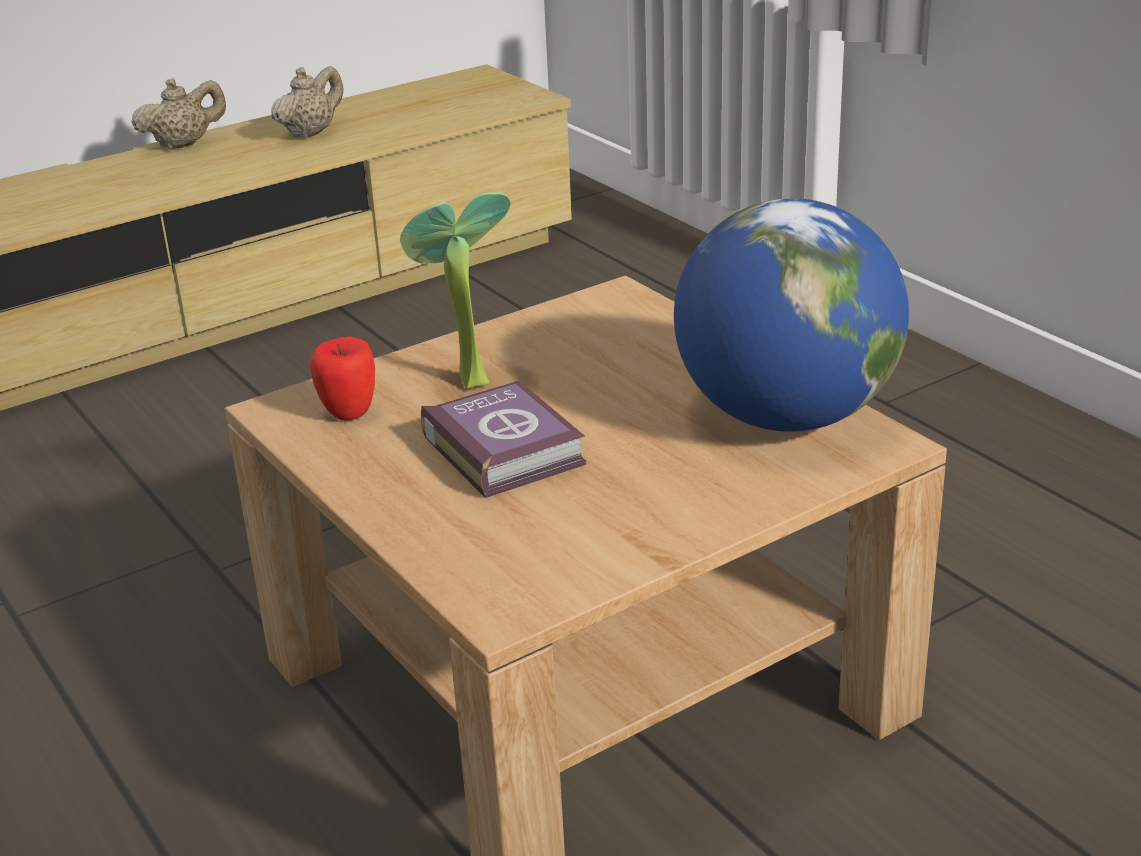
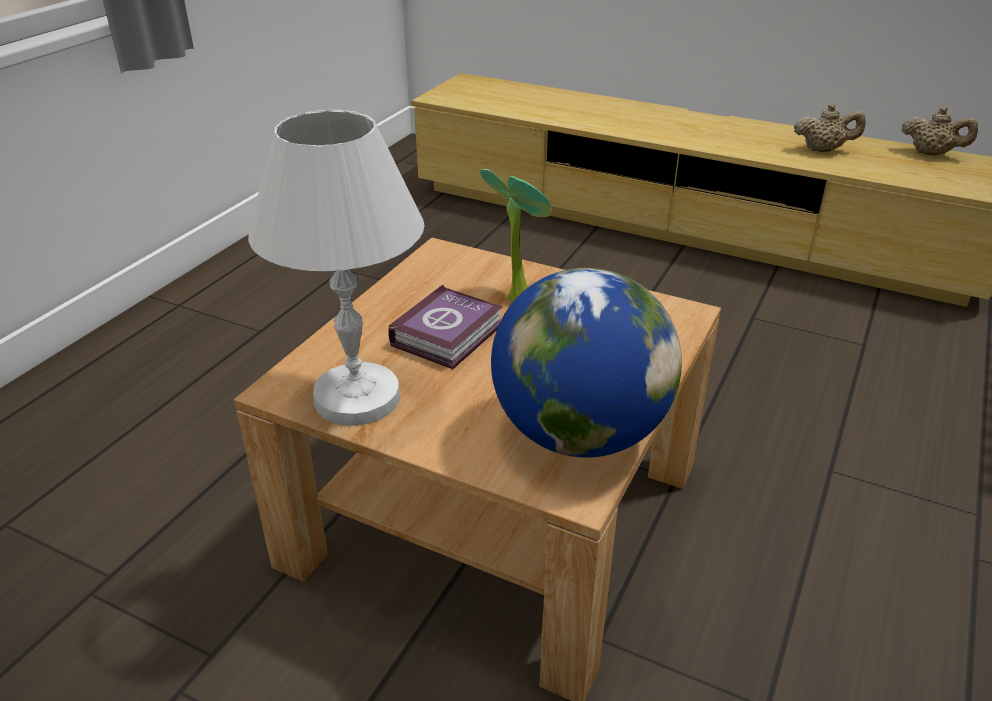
camera: 60 degrees right, 5 degrees up
beige teapot [131,78,226,150] -> beige teapot moved to [902,107,978,156]
apple [310,337,375,421] -> none
none -> white table lamp [248,110,424,426]

